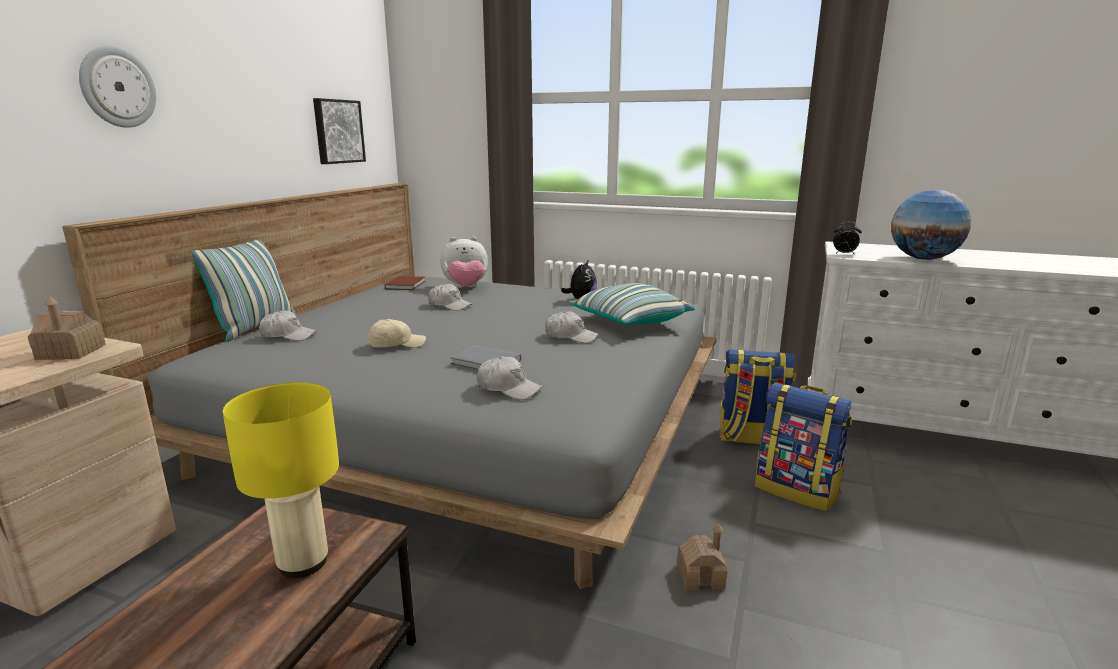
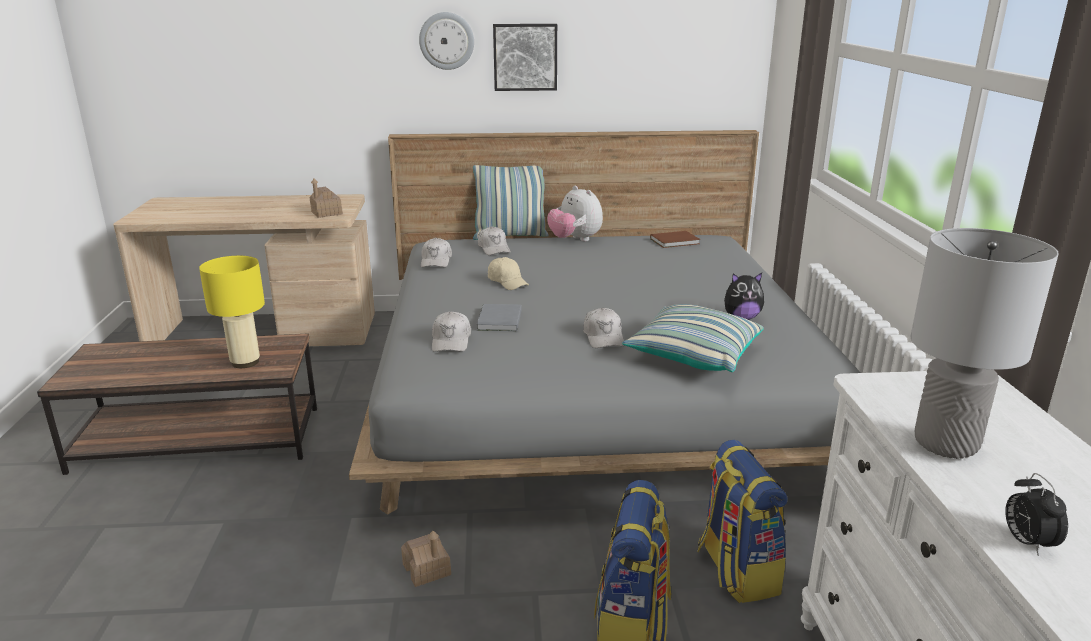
camera: 65 degrees right, 5 degrees up
picture [313,98,366,164] -> picture moved to [493,24,557,91]
white cap [428,283,473,311] -> white cap moved to [421,238,452,267]
plush toy [440,237,488,288] -> plush toy moved to [547,186,603,241]
alarm clock [833,222,862,254] -> alarm clock moved to [1005,473,1068,556]
globe [891,190,971,260] -> grey table lamp [911,228,1059,459]

